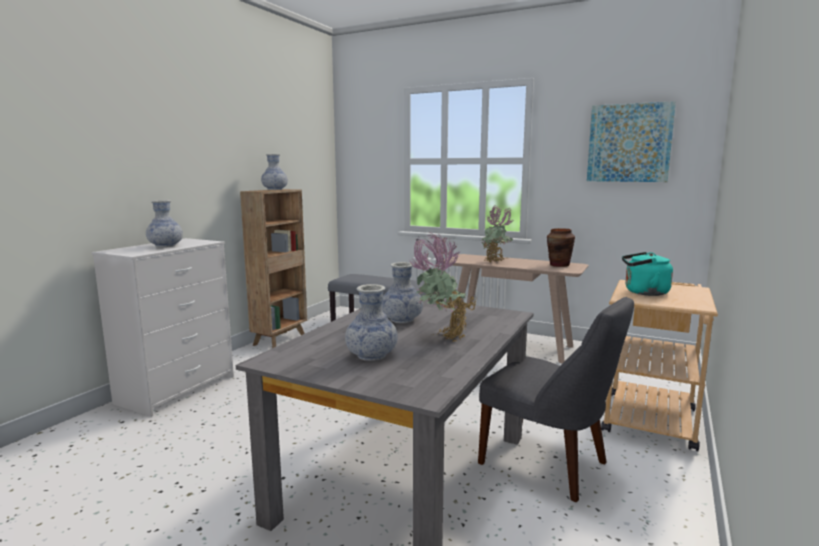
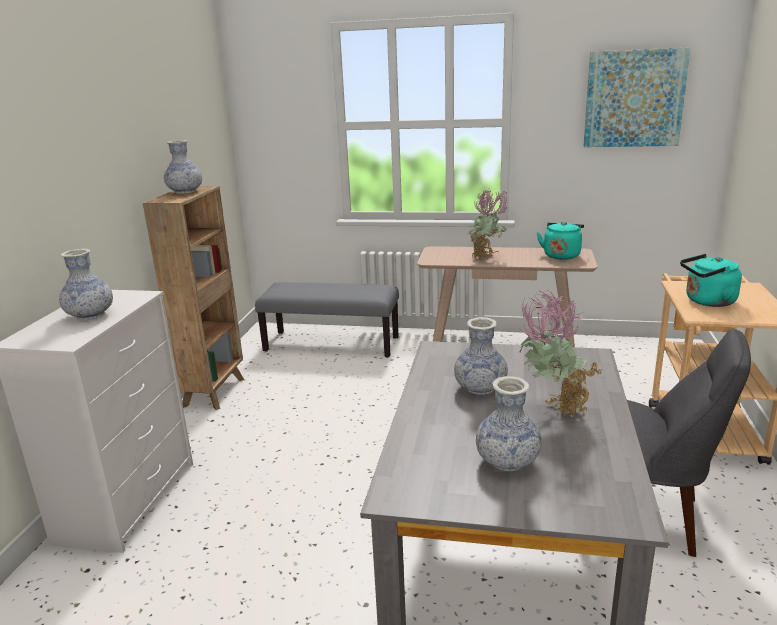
camera: 15 degrees left, 10 degrees up
brown vase [547,228,575,267] -> turquoise kettle [537,222,584,260]

